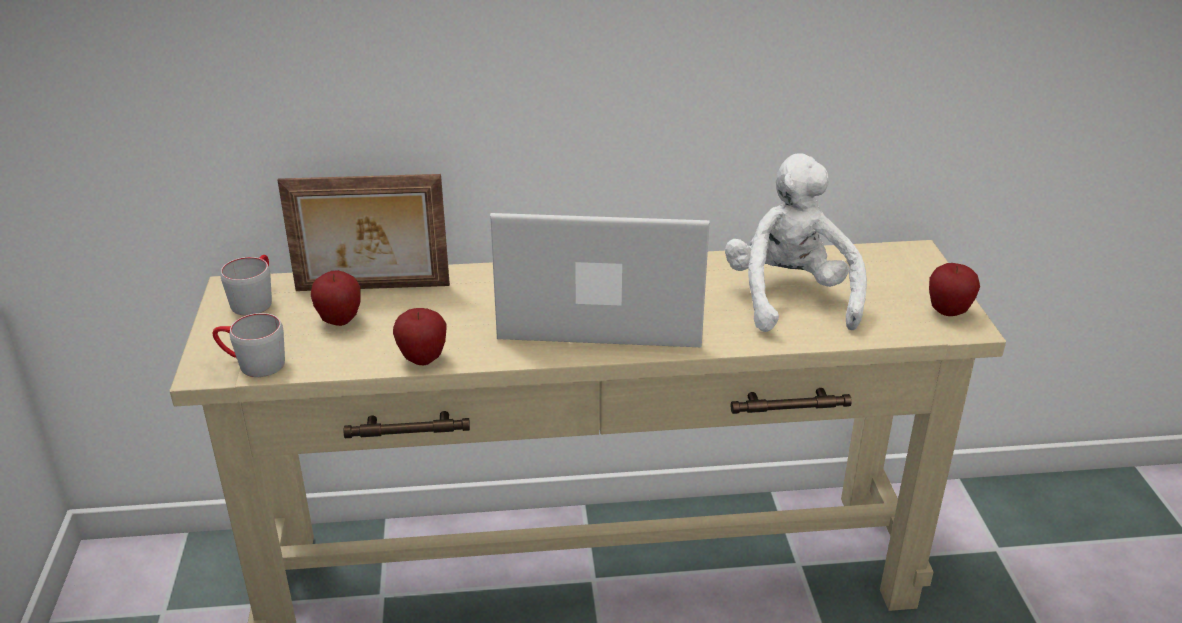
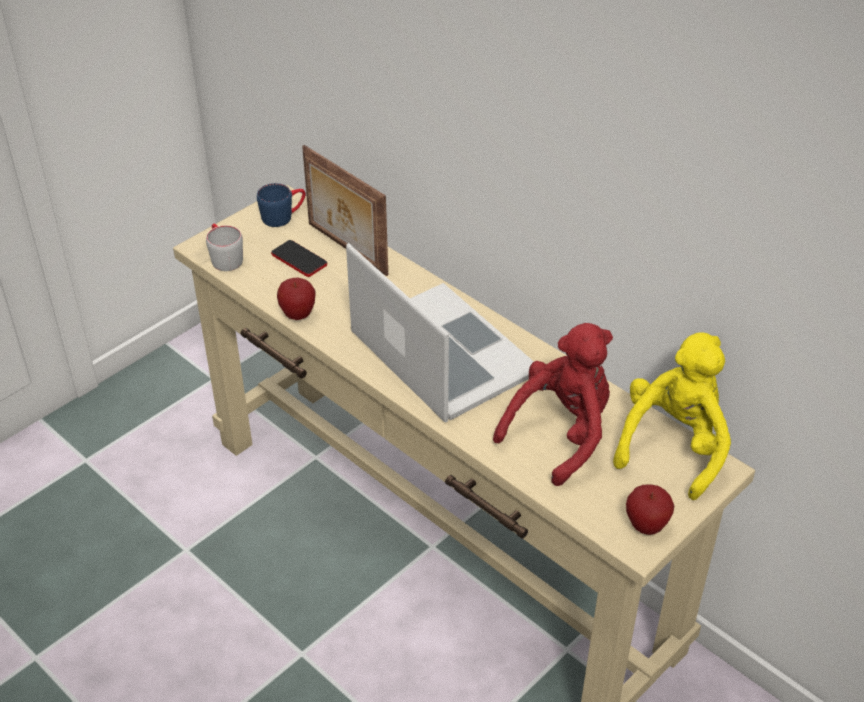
camera: 50 degrees right, 10 degrees up
grey mug [221,255,272,316] -> blue mug [257,183,306,227]
apple [311,270,360,326] -> phone [271,240,327,277]
white plush toy [725,153,867,332] -> red plush toy [493,323,613,486]
none -> yellow plush toy [613,332,731,500]

